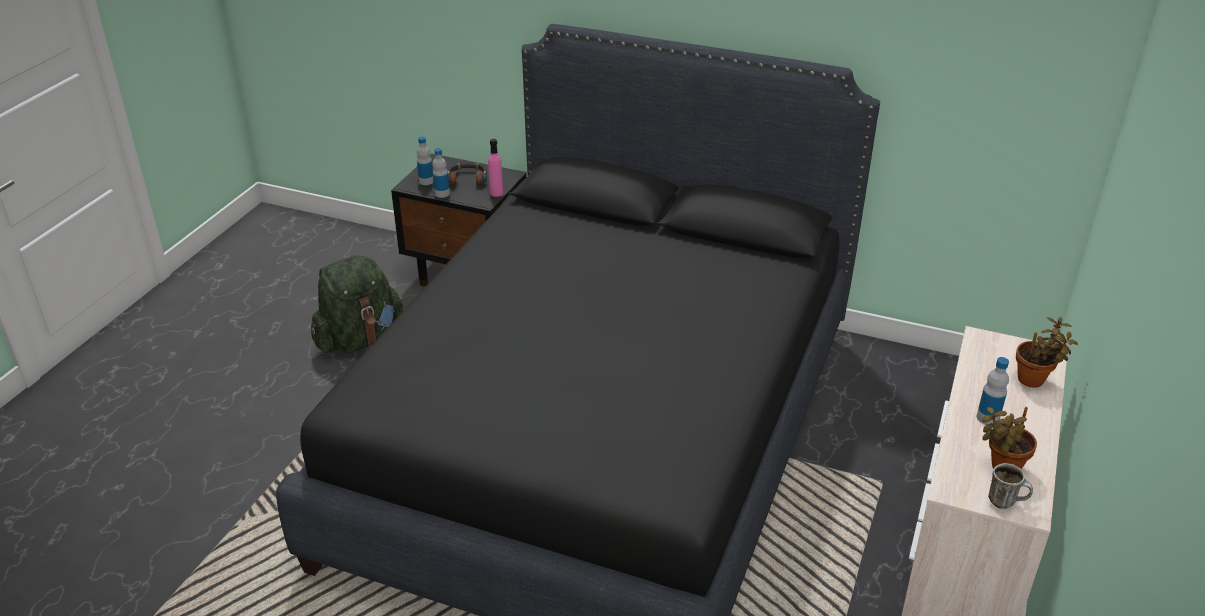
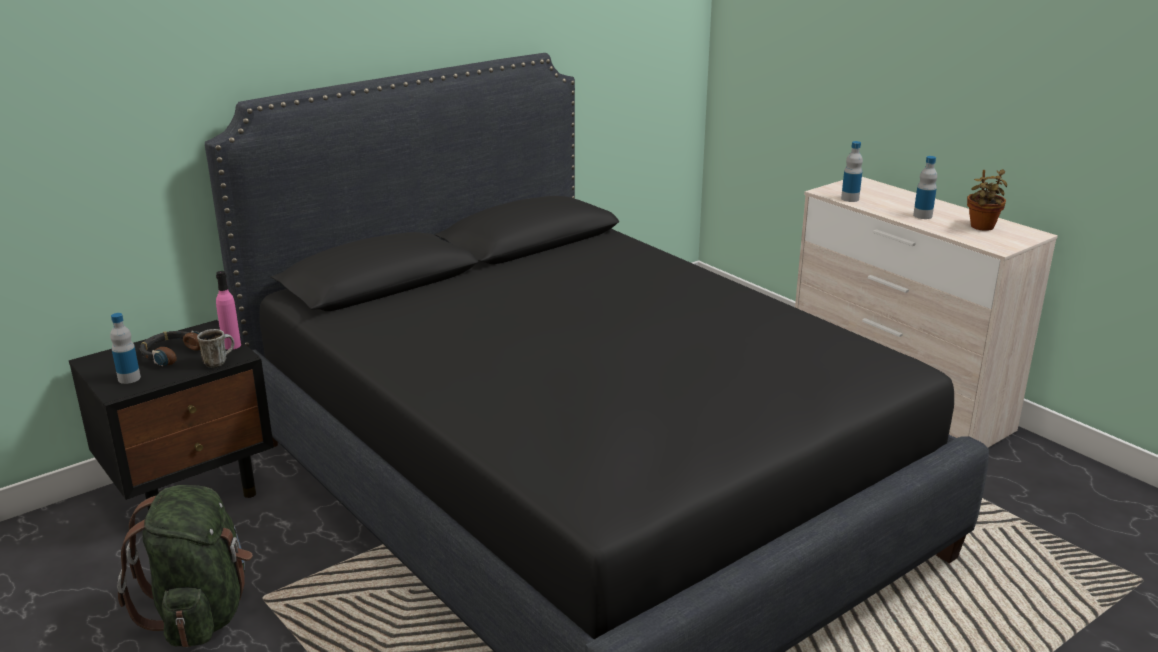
camera: 60 degrees left, 10 degrees down
bottle [433,148,450,198] -> bottle moved to [841,141,863,202]
mug [988,463,1033,509] -> mug moved to [197,329,234,368]
potted plant [1016,317,1078,388] -> none

